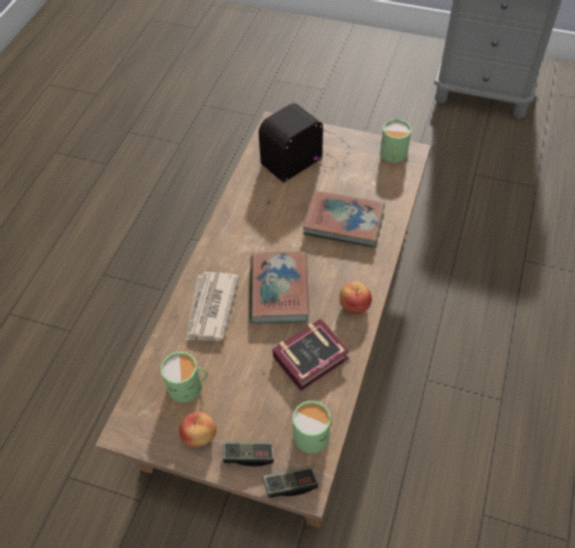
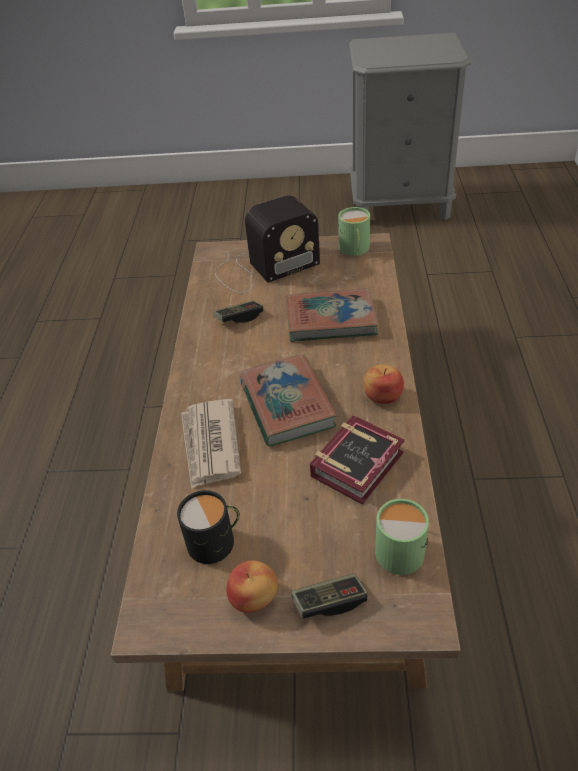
camera: 15 degrees left, 10 degrees down
green mug [161,352,208,403] -> black mug [177,490,240,564]
radio [258,103,350,183] -> radio turned 150 degrees counterclockwise [215,195,320,293]
game controller [263,466,318,498] -> game controller moved to [213,300,263,323]

